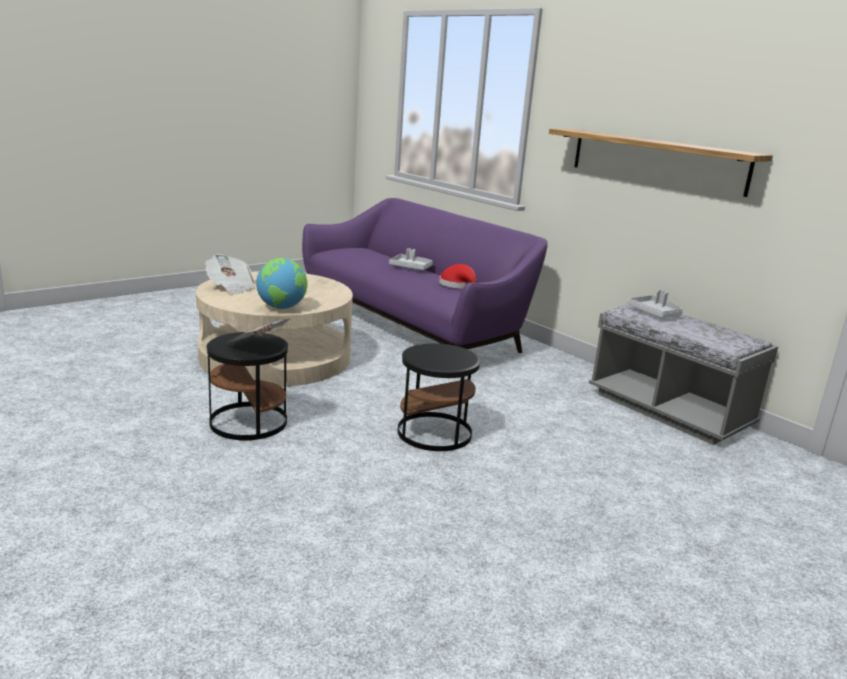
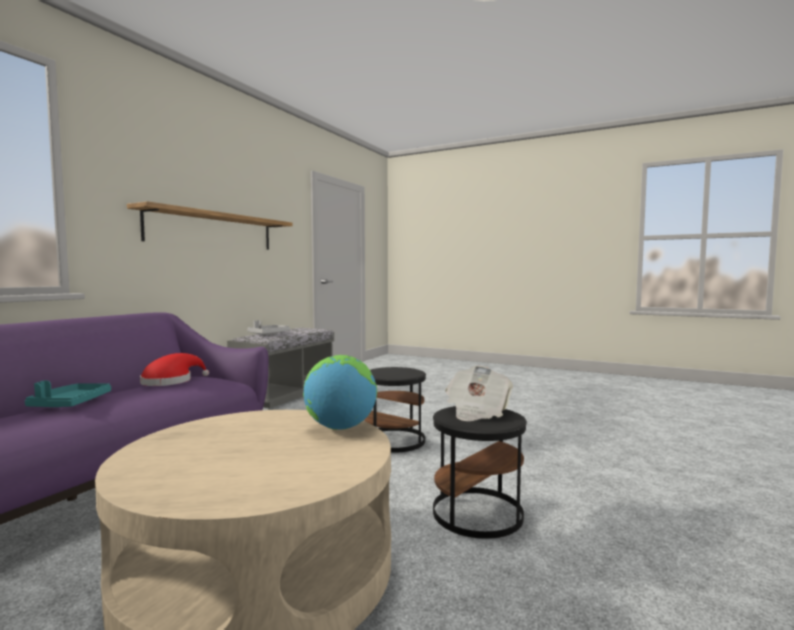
camera: 110 degrees left, 15 degrees down
newspaper [205,254,256,295] -> none
grey tray [389,248,433,270] -> turquoise tray [25,380,111,407]

